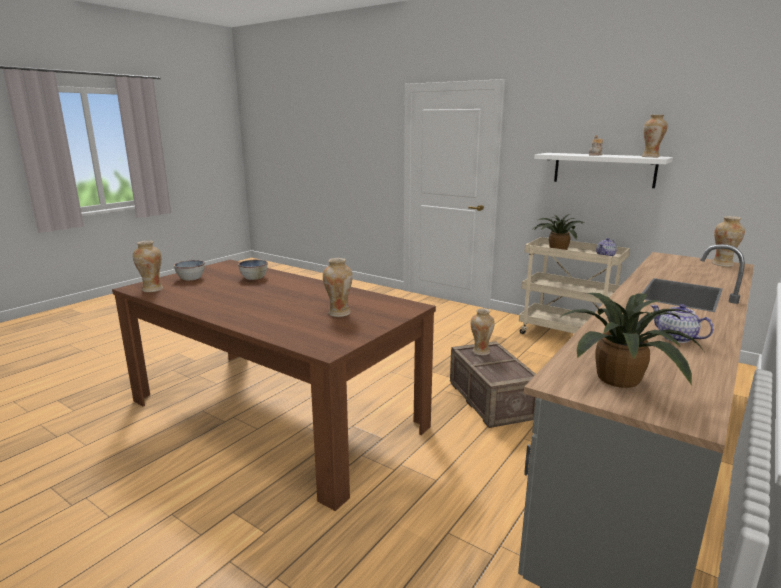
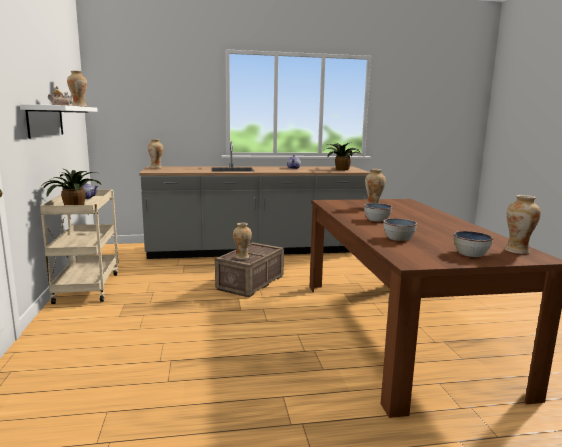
camera: 135 degrees left, 5 degrees down
none -> bowl [364,203,392,222]

